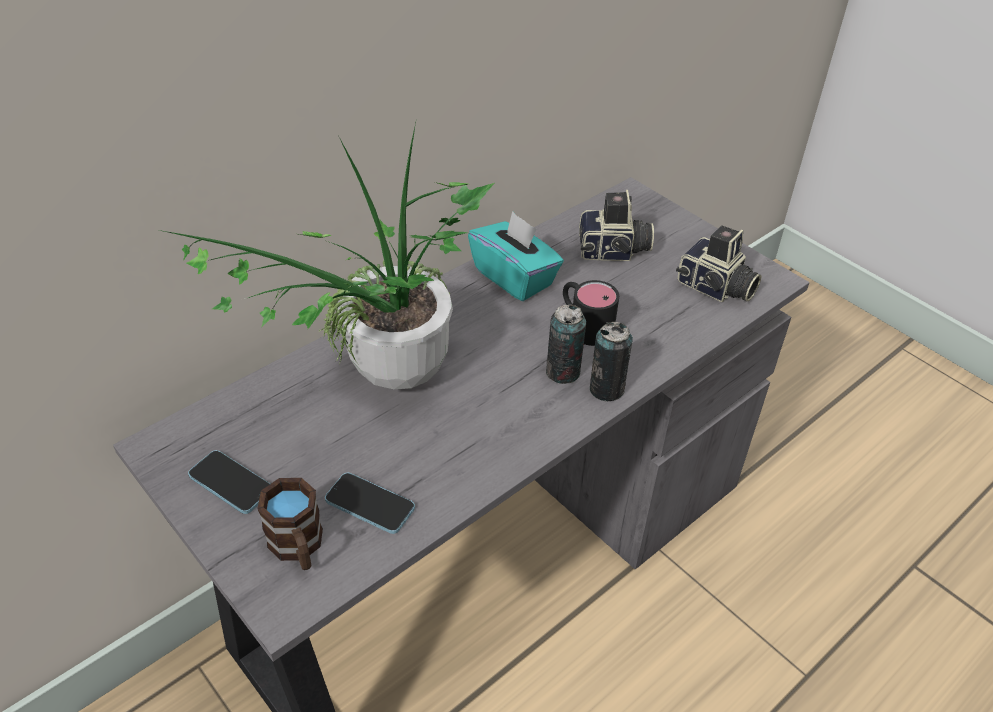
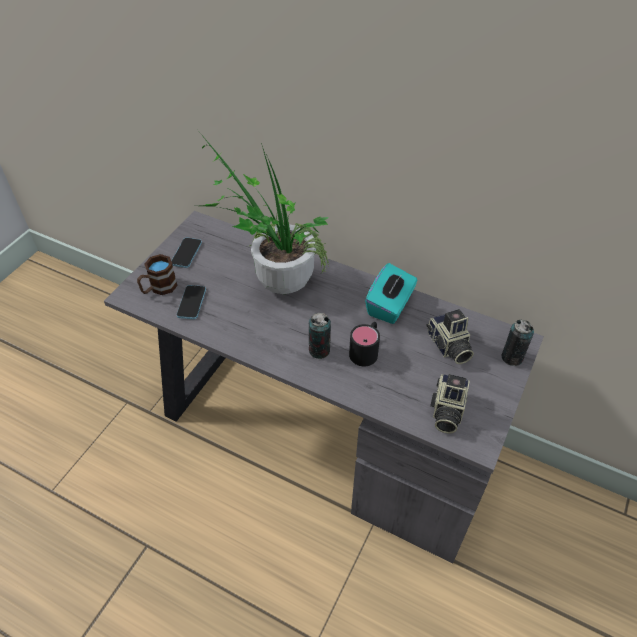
camera: 70 degrees right, 5 degrees up
can [590,322,633,402] -> can moved to [501,319,534,366]

